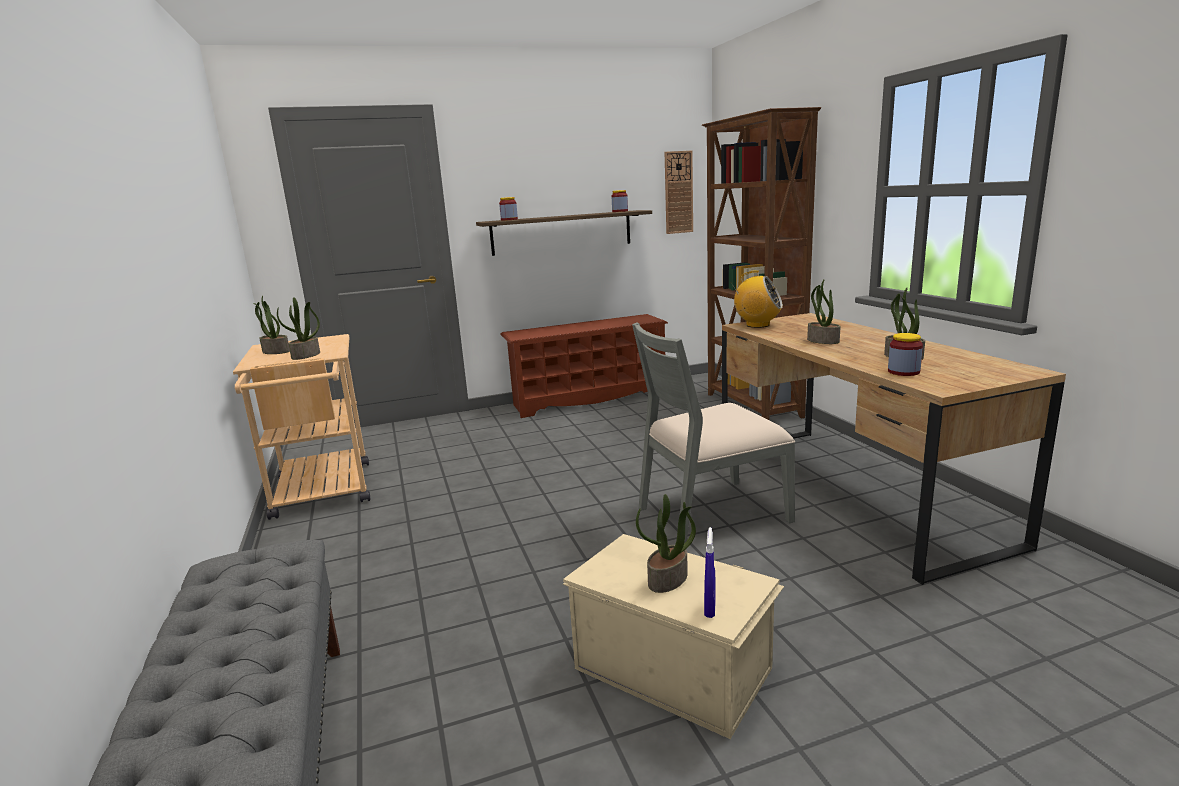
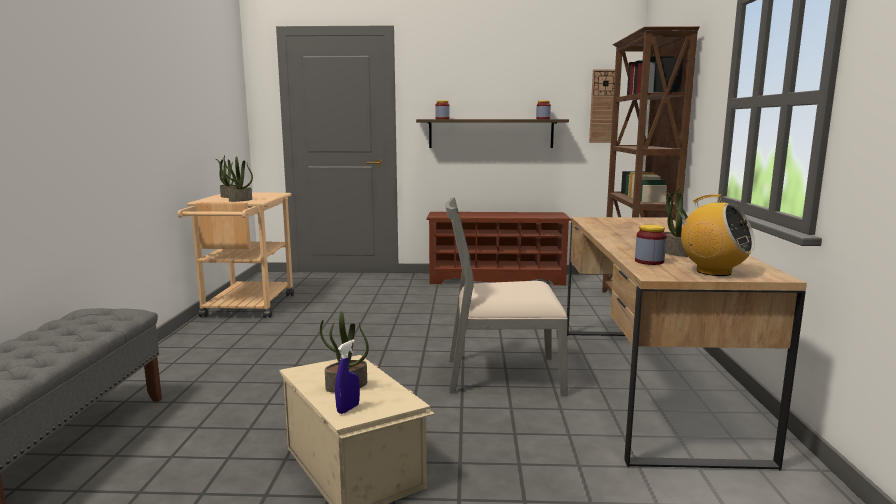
camera: 20 degrees right, 5 degrees down
radio [731,270,783,328] -> radio moved to [677,194,755,276]
potted plant [807,280,840,344] -> none

